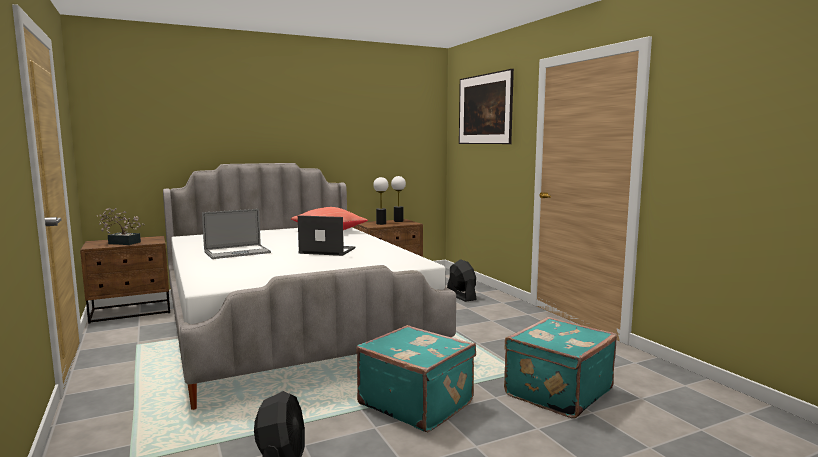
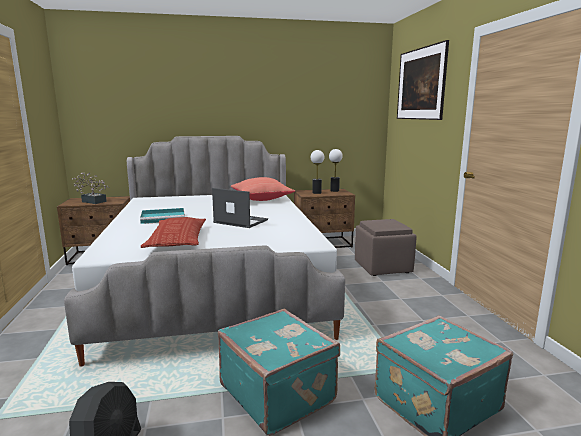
camera: 15 degrees right, 5 degrees up
laptop [202,209,271,259] -> turquoise tray [140,208,185,224]
black fan [447,259,477,302] -> brown ottoman [355,219,417,276]
none -> pillow [141,217,206,248]

